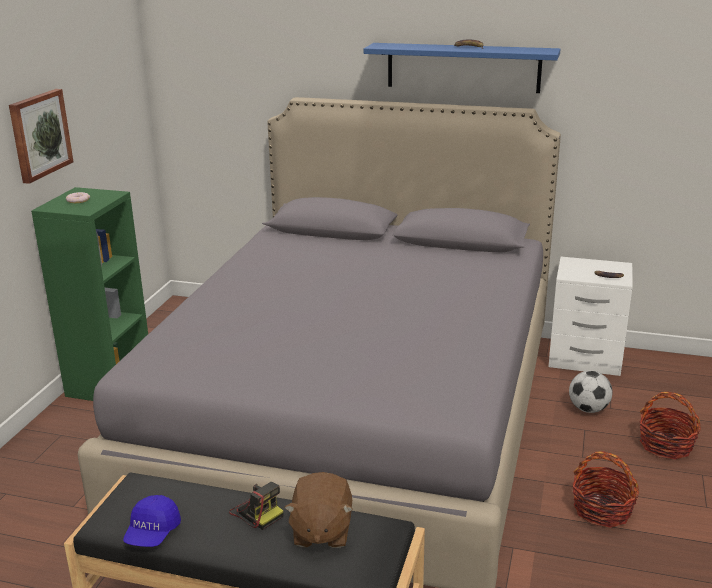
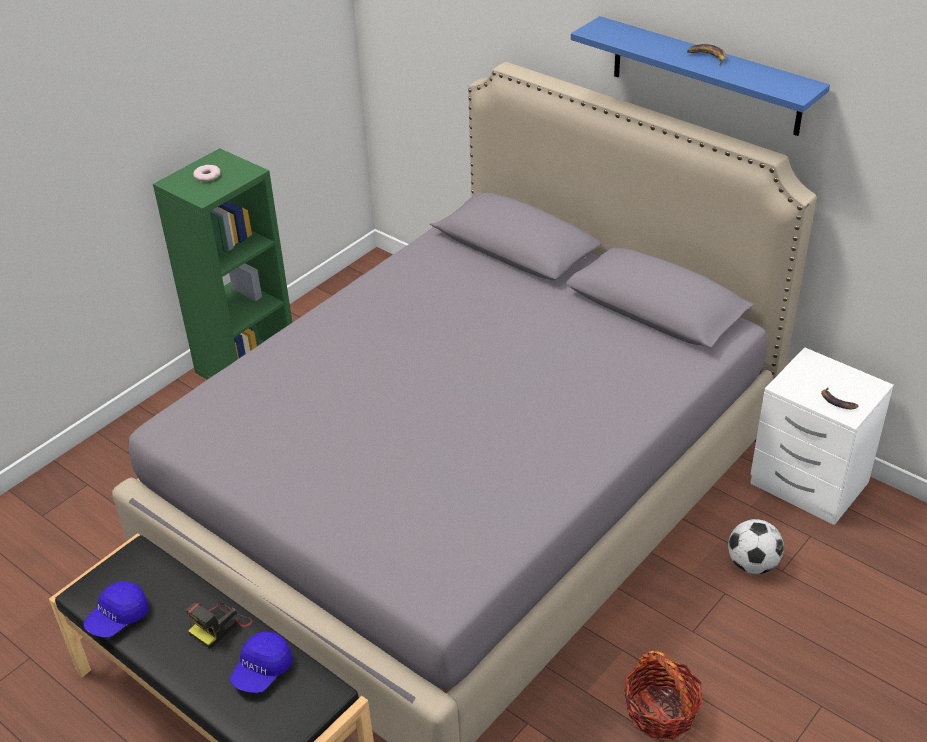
camera: 25 degrees right, 15 degrees up
picture [9,89,73,184] -> none
camera [229,482,284,530] -> camera turned 60 degrees clockwise [186,602,252,649]
brown plush toy [284,472,353,548] -> blue cap [230,632,293,693]
basket [639,392,701,459] -> none

